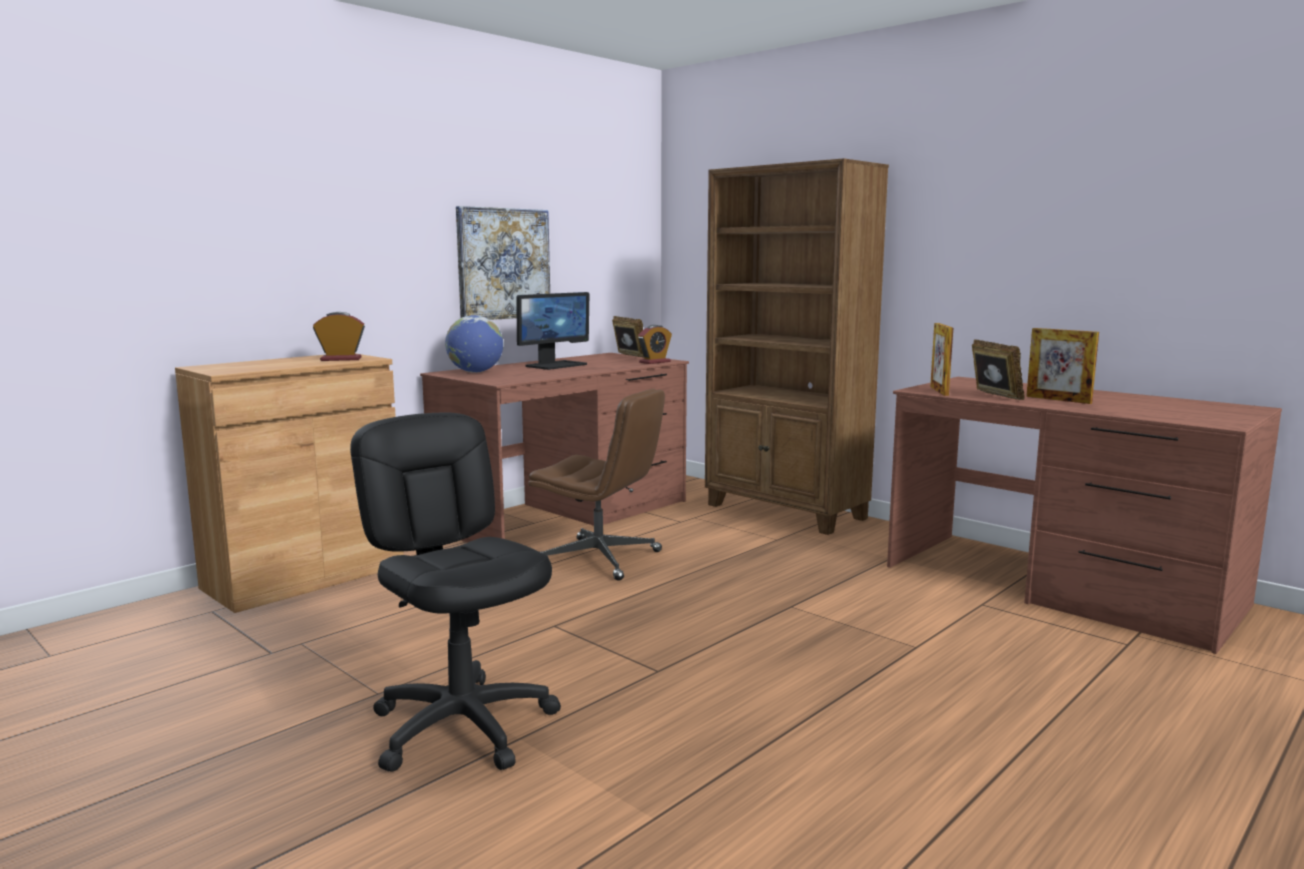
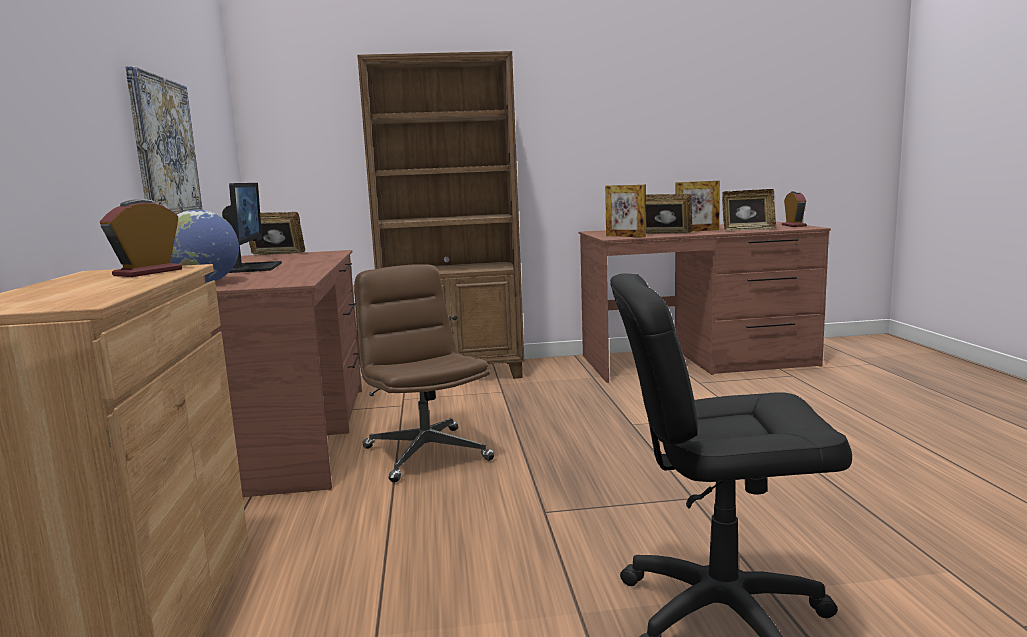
camera: 50 degrees left, 0 degrees up
brown office chair [528,389,665,581] -> brown office chair turned 90 degrees counterclockwise [354,264,494,483]
alarm clock [638,325,672,364] -> alarm clock moved to [782,191,807,227]
none -> picture frame [722,189,776,231]

